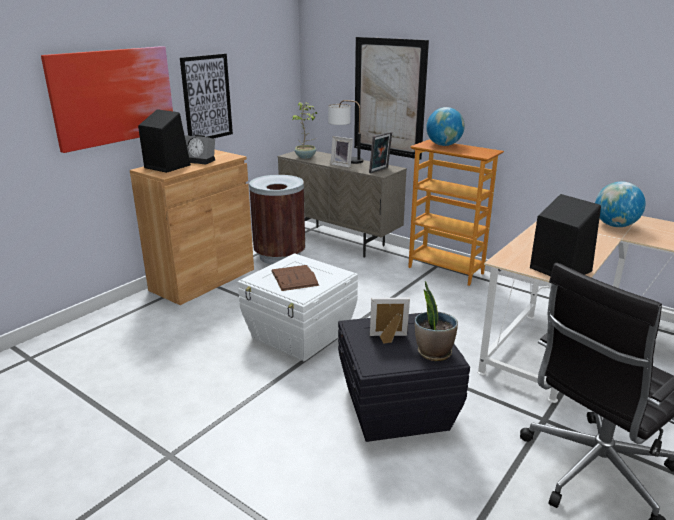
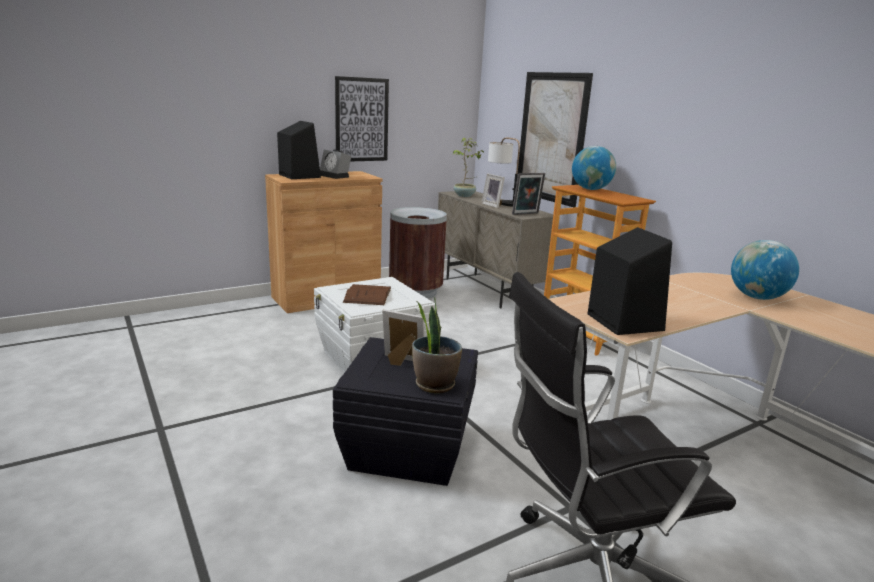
camera: 20 degrees right, 5 degrees down
picture [41,46,173,153] -> none

